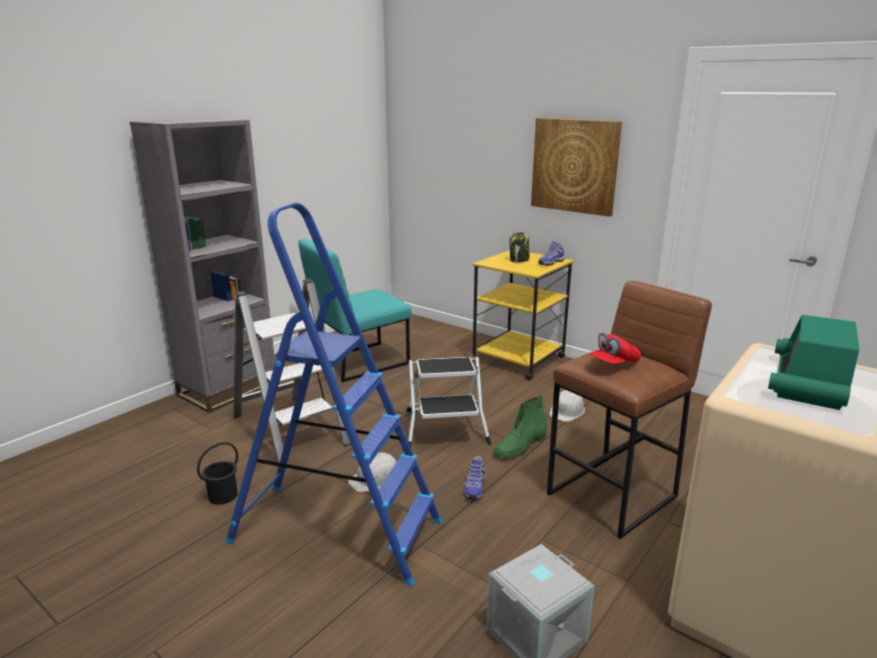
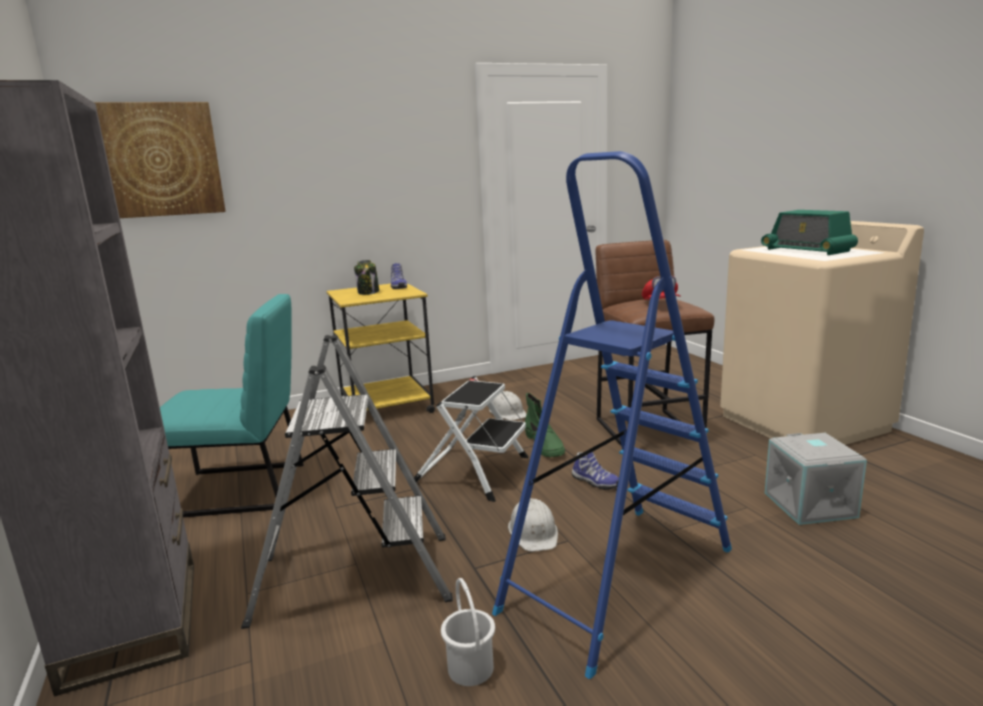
camera: 60 degrees left, 5 degrees down
black bucket [197,442,238,505] -> white bucket [441,578,495,686]
turquoise chair [298,239,412,382] -> turquoise chair turned 90 degrees counterclockwise [160,294,304,517]
picture [531,118,622,217] -> picture moved to [94,102,226,218]

